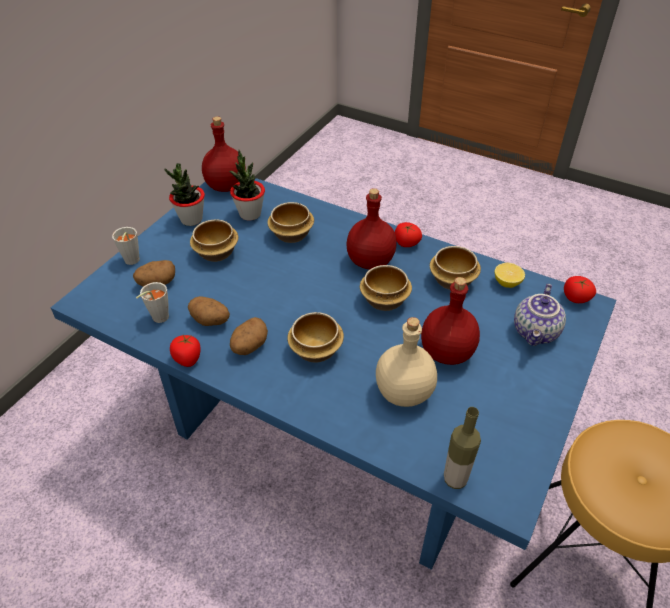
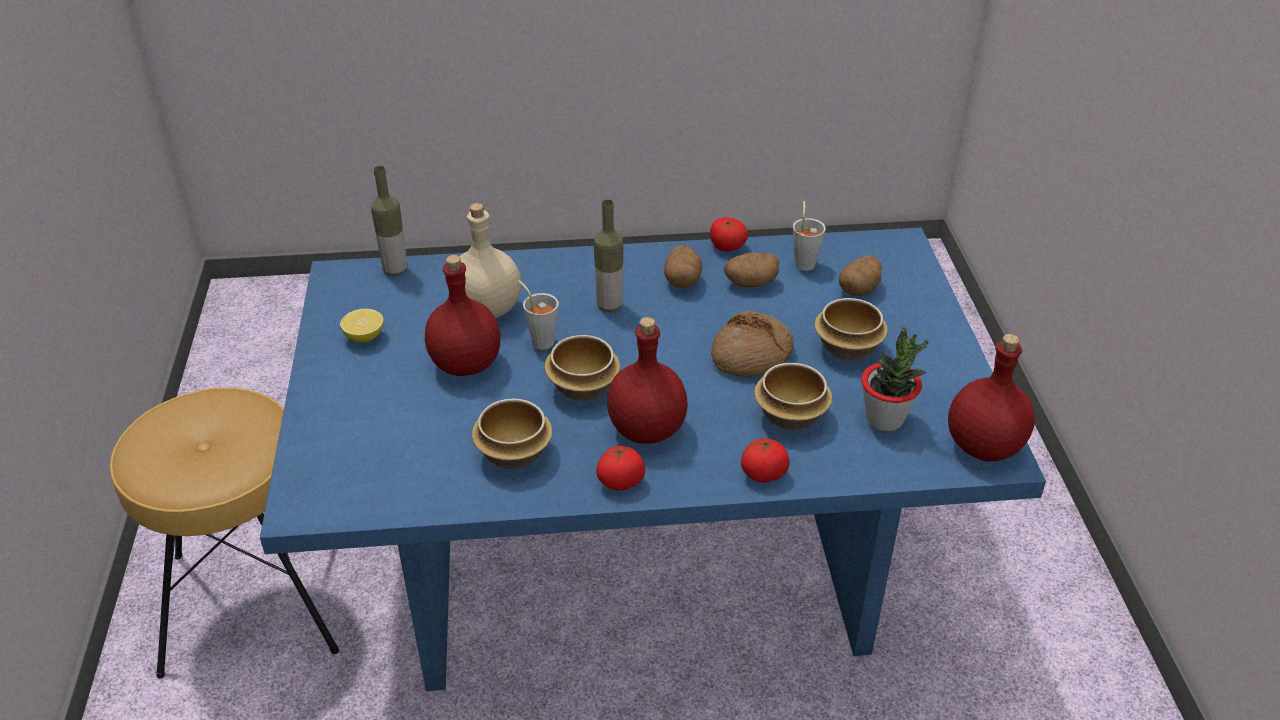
camera: 145 degrees right, 5 degrees down
grey cup [112,227,140,265] -> grey cup moved to [518,280,559,350]
potted plant [164,163,205,226] -> none
bowl [287,312,344,363] -> bottle [594,199,623,312]
lemon [495,263,525,288] -> lemon moved to [340,309,384,343]
teapot [514,283,566,346] -> none
tomato [564,276,596,303] -> tomato moved to [741,436,790,482]
none -> bread [711,311,794,377]

